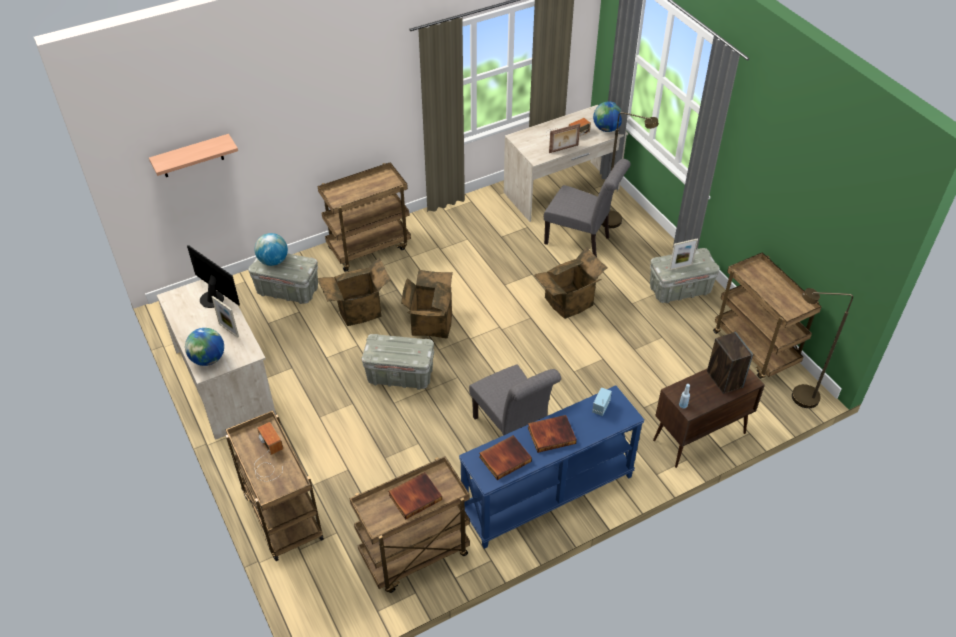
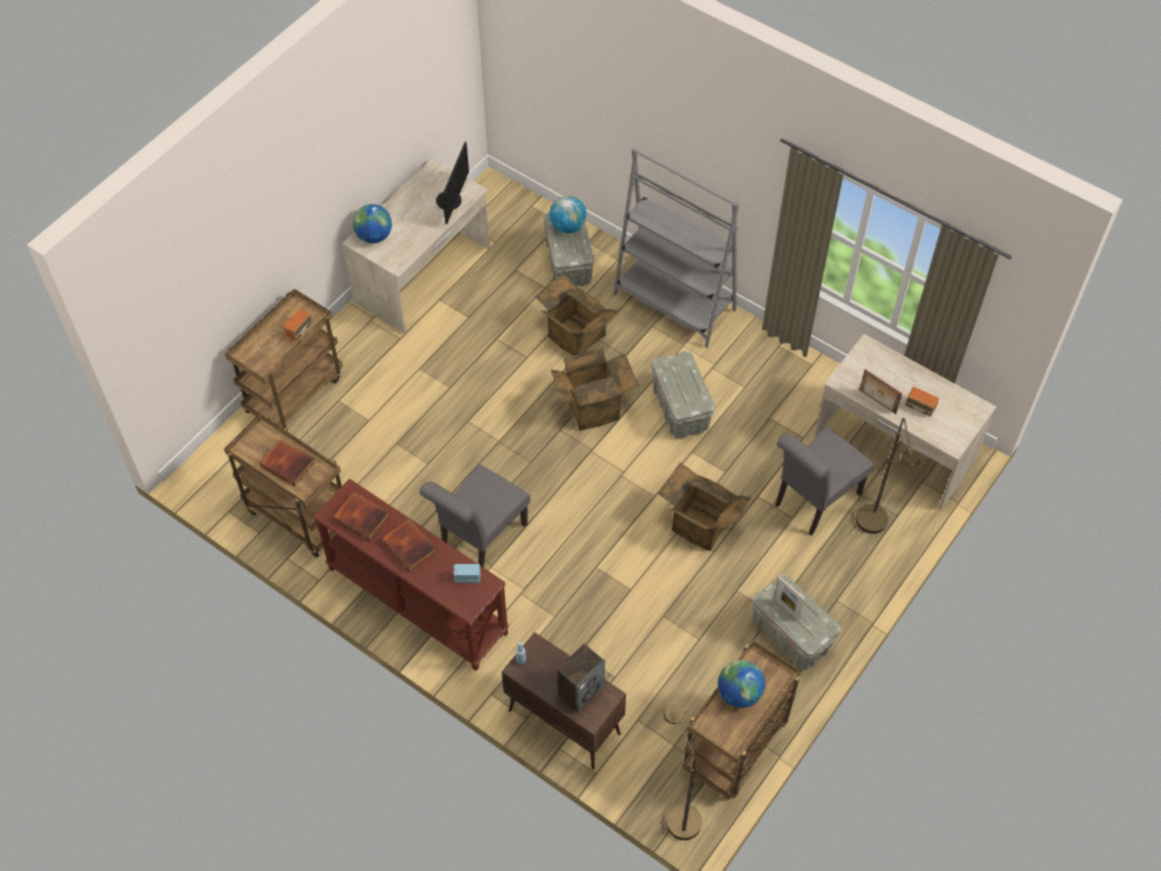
camera: 65 degrees right, 10 degrees up
shelf [149,134,238,177] -> none
picture frame [212,296,239,338] -> none
brown cart [317,162,411,272] -> grey bookcase [613,148,739,348]
grey storage box [362,334,434,390] -> grey storage box moved to [652,351,715,438]
blue console table [459,385,644,549] -> brown console table [313,479,509,671]
grey chair [544,159,631,257] -> grey chair turned 45 degrees clockwise [775,427,874,536]
globe [593,101,622,132] -> globe moved to [718,660,765,708]

